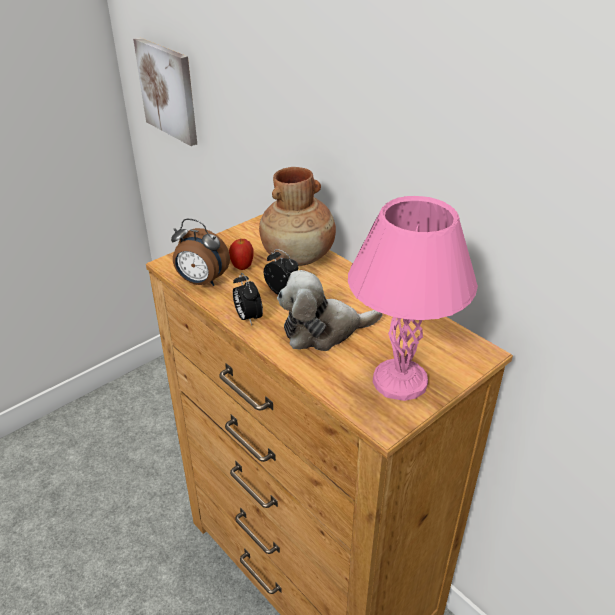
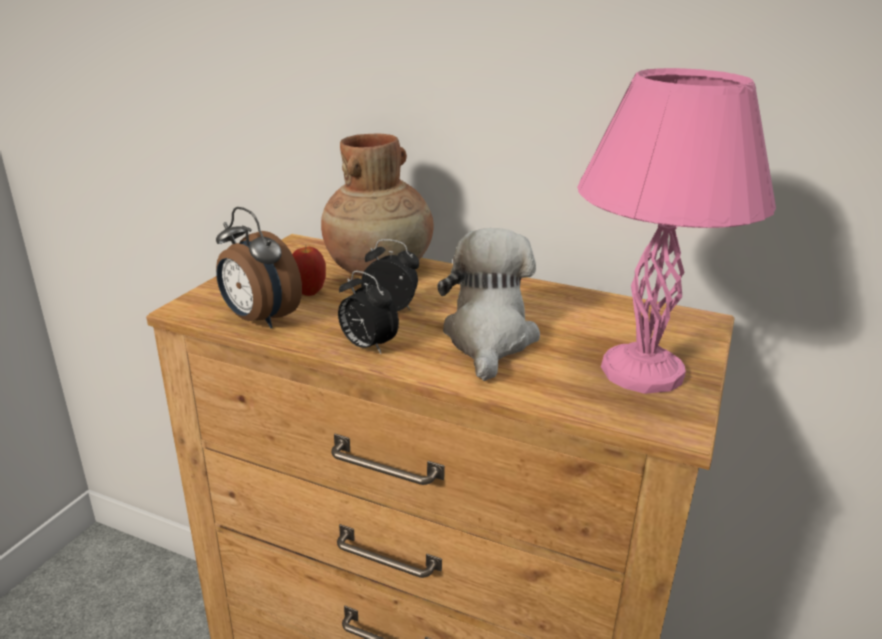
camera: 25 degrees left, 10 degrees down
picture [133,38,197,146] -> none
alarm clock [171,219,230,286] -> alarm clock turned 45 degrees clockwise [216,207,302,328]
plush toy [277,270,383,351] -> plush toy turned 135 degrees clockwise [437,228,540,381]

